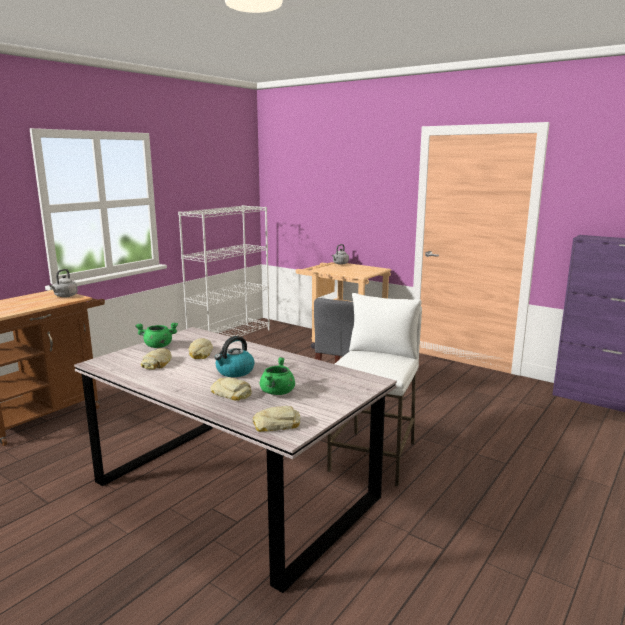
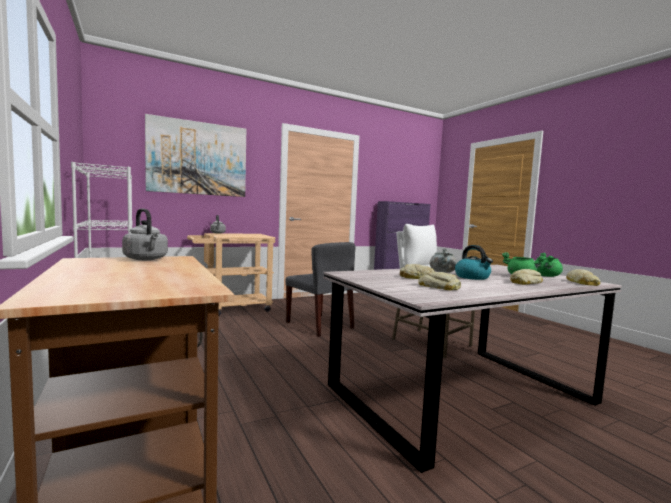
camera: 65 degrees left, 10 degrees down
green cooking pot [135,322,178,348] -> green cooking pot moved to [535,253,563,277]
none -> picture [145,114,246,197]
none -> grey cooking pot [430,248,457,272]

